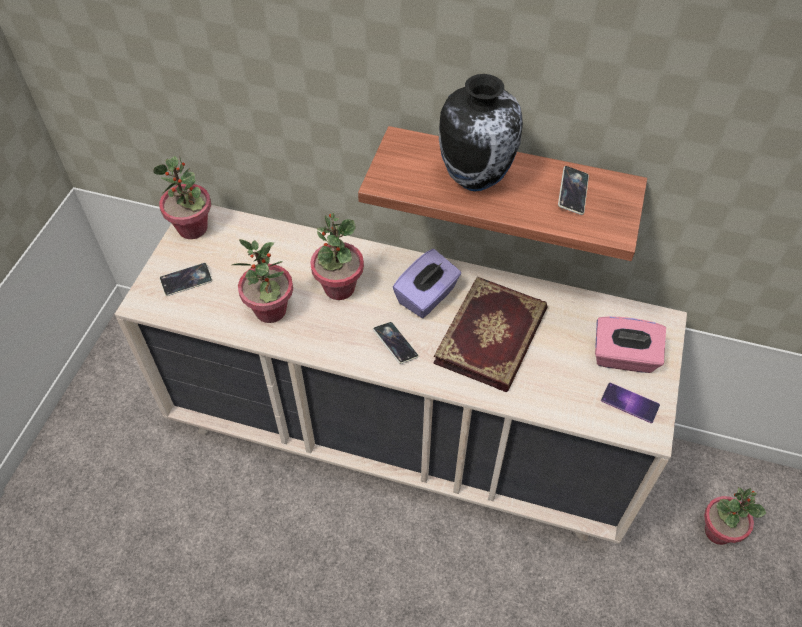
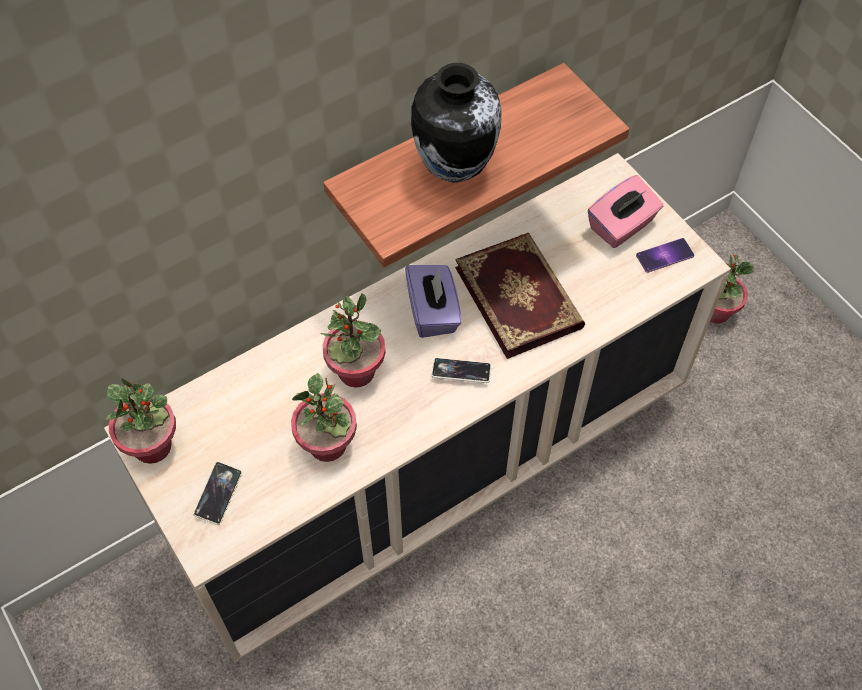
camera: 50 degrees left, 5 degrees up
phone [558,166,589,215] -> none

